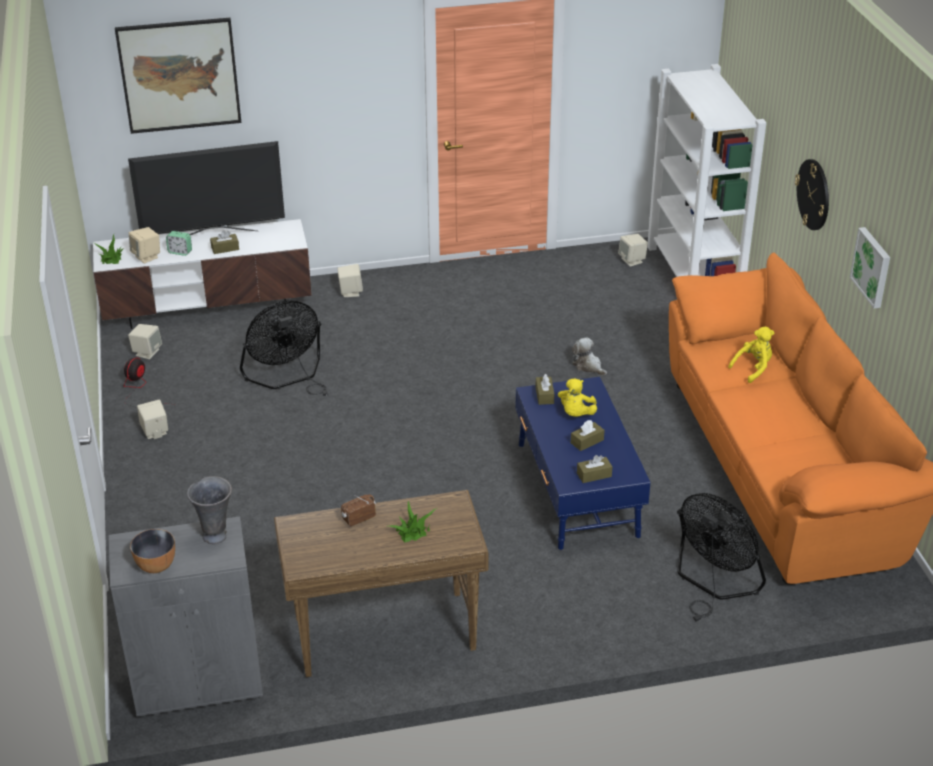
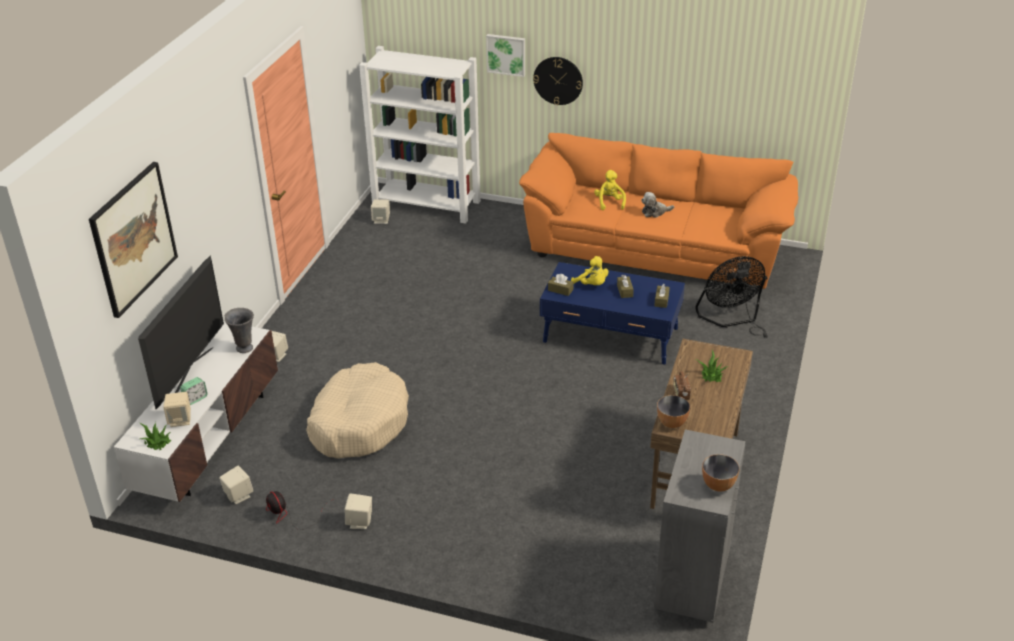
camera: 60 degrees left, 0 degrees up
grey vase [187,476,232,544] -> grey vase moved to [225,308,254,353]
brown tissue box [210,230,239,254] -> none
black fan [240,300,328,396] -> beige dog bed [306,362,409,459]
plush toy [572,337,607,376] -> plush toy moved to [641,192,674,218]
picture [850,227,890,309] -> picture moved to [486,34,525,77]
none -> bowl [657,395,690,428]

